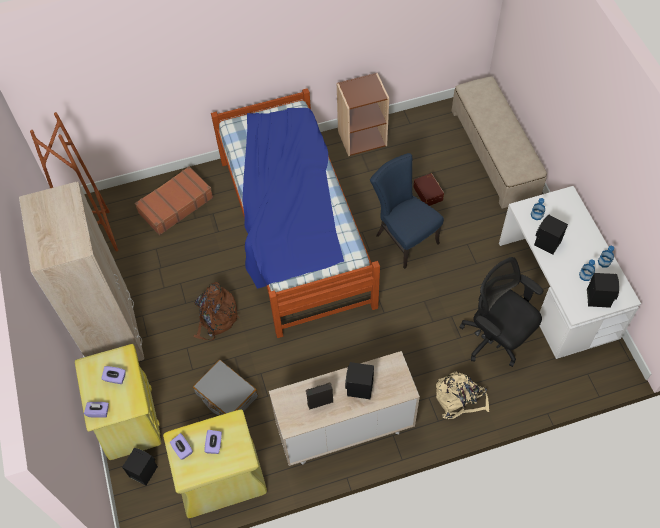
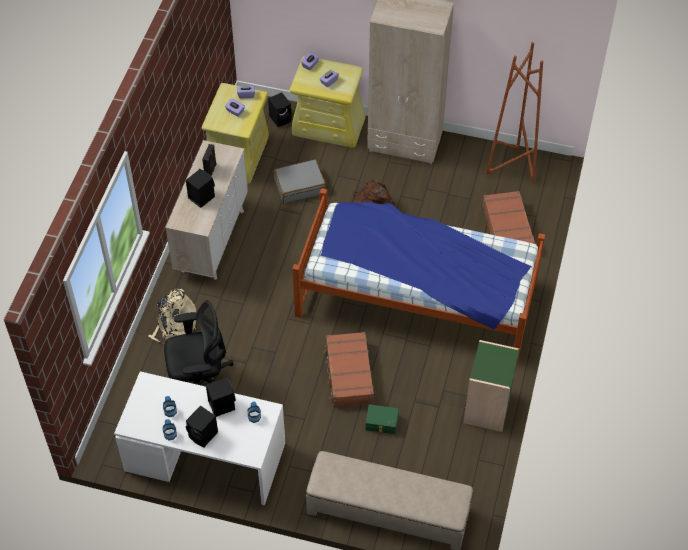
camera: 120 degrees right, 5 degrees down
brown bookcase [337,73,389,156] -> green bookcase [464,340,519,432]
blue chair [370,153,444,269] -> brown suitcase [324,332,374,407]
brown storage box [414,173,444,206] -> green storage box [365,404,399,434]
black speaker [587,273,619,308] -> black speaker moved to [186,405,218,447]

